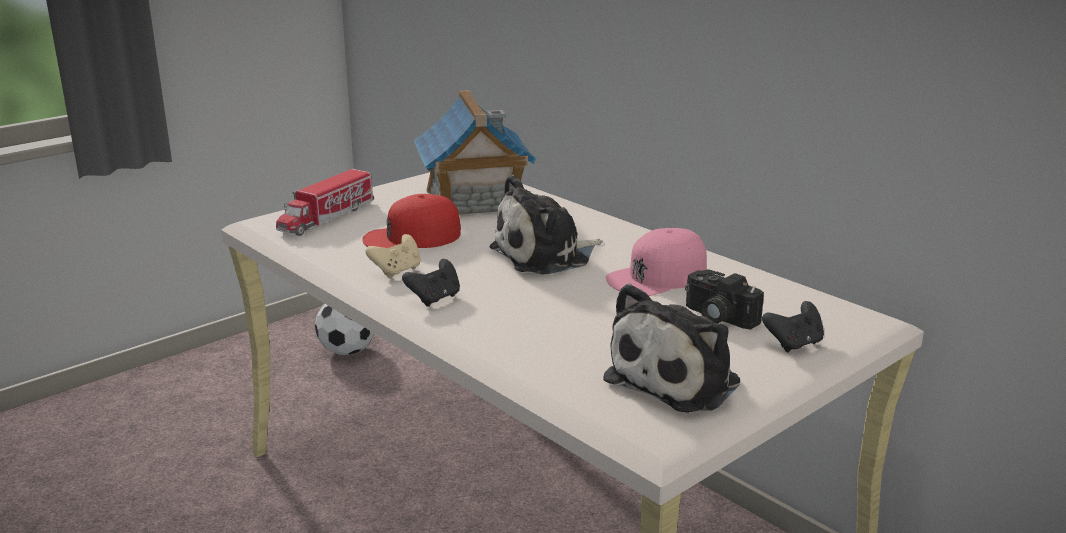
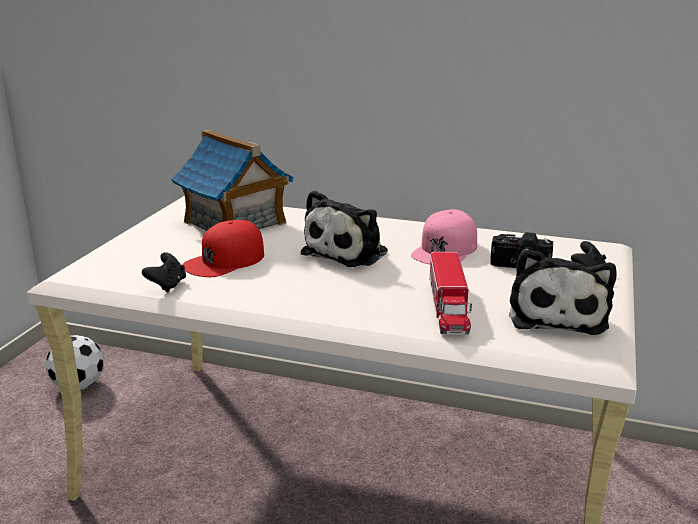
camera: 30 degrees left, 0 degrees up
toy truck [276,169,374,236] -> toy truck moved to [430,252,472,334]
beige game controller [365,234,421,278] -> none
black game controller [402,259,460,307] -> black game controller moved to [142,252,186,292]

